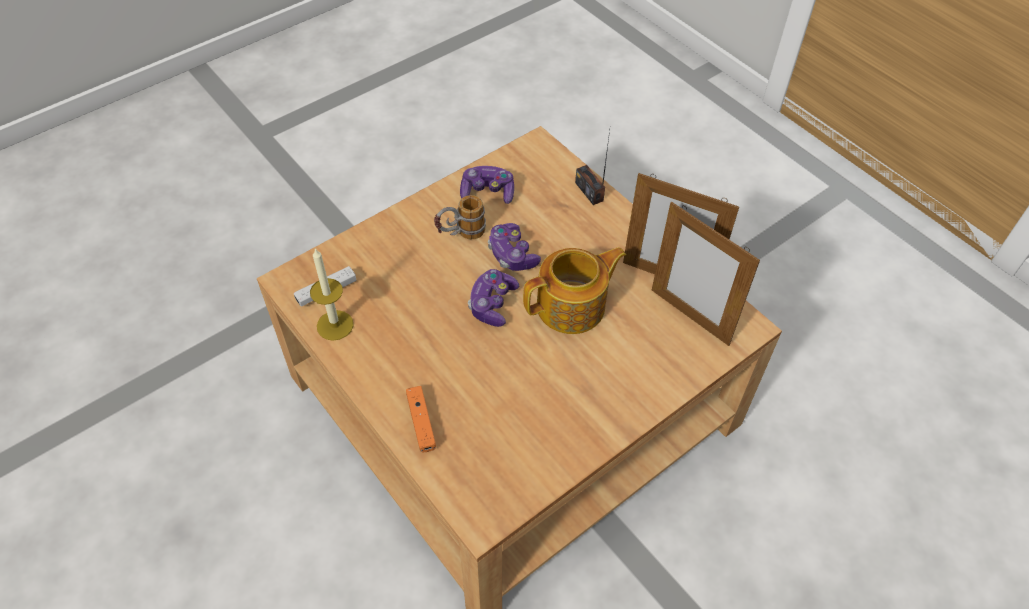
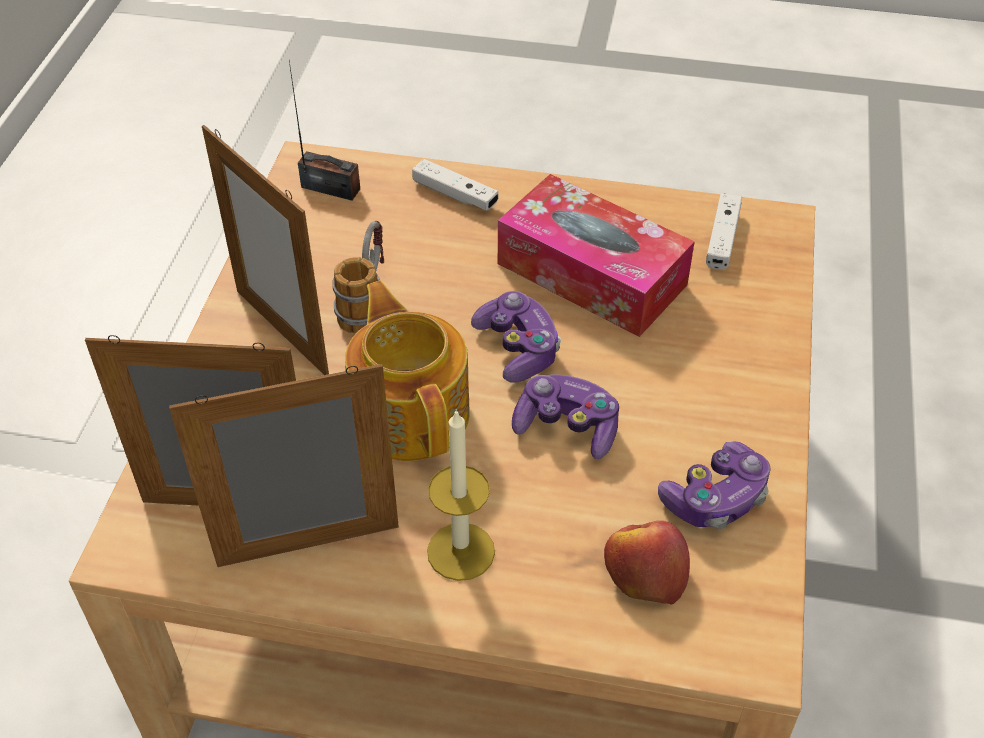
camera: 140 degrees right, 5 degrees down
candle [310,248,354,341] -> candle moved to [427,409,495,581]
orange game controller [406,386,436,452] -> white game controller [412,159,499,210]
mug [434,195,486,239] -> mug moved to [332,221,384,334]
teapot [523,247,626,334] -> teapot turned 135 degrees clockwise [345,281,470,461]
radio [575,130,610,205] -> radio moved to [289,61,360,201]
none -> picture frame [202,125,329,375]
none -> tissue box [498,174,695,337]
none -> apple [604,520,690,604]

